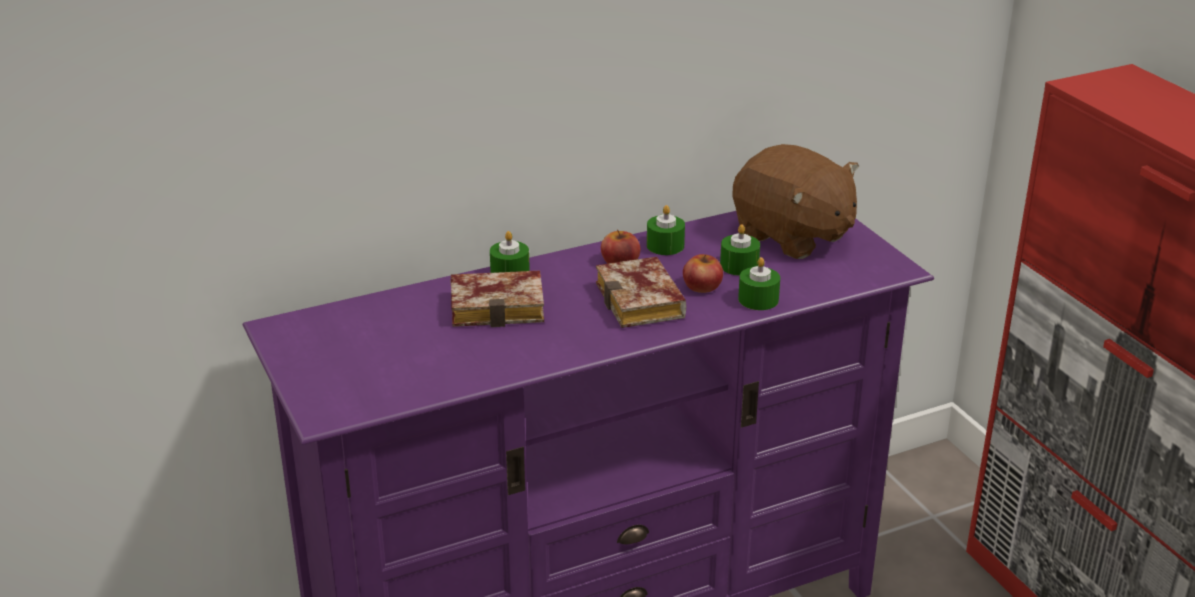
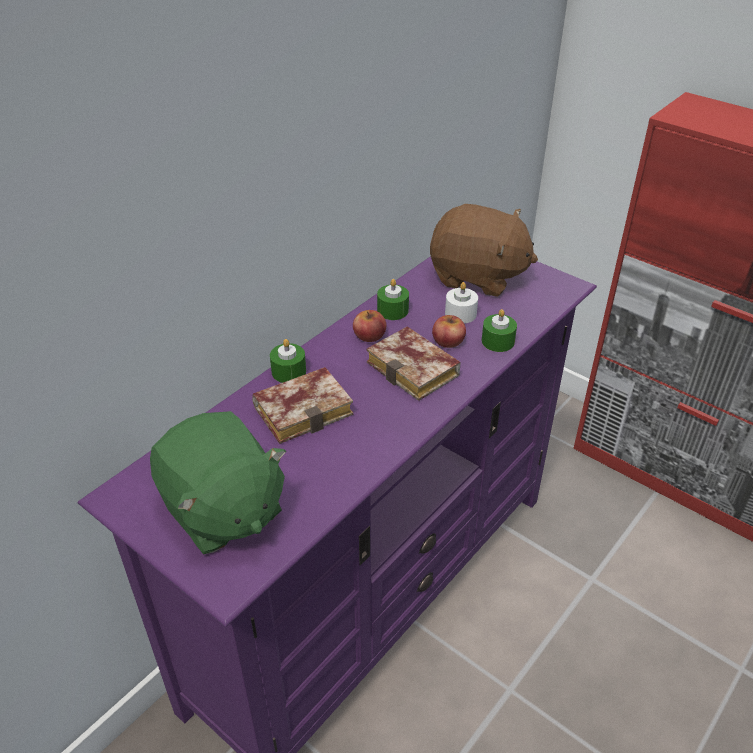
camera: 25 degrees left, 10 degrees up
green candle [720,224,760,276] -> white candle [445,282,478,324]
none -> green plush toy [150,411,286,554]

